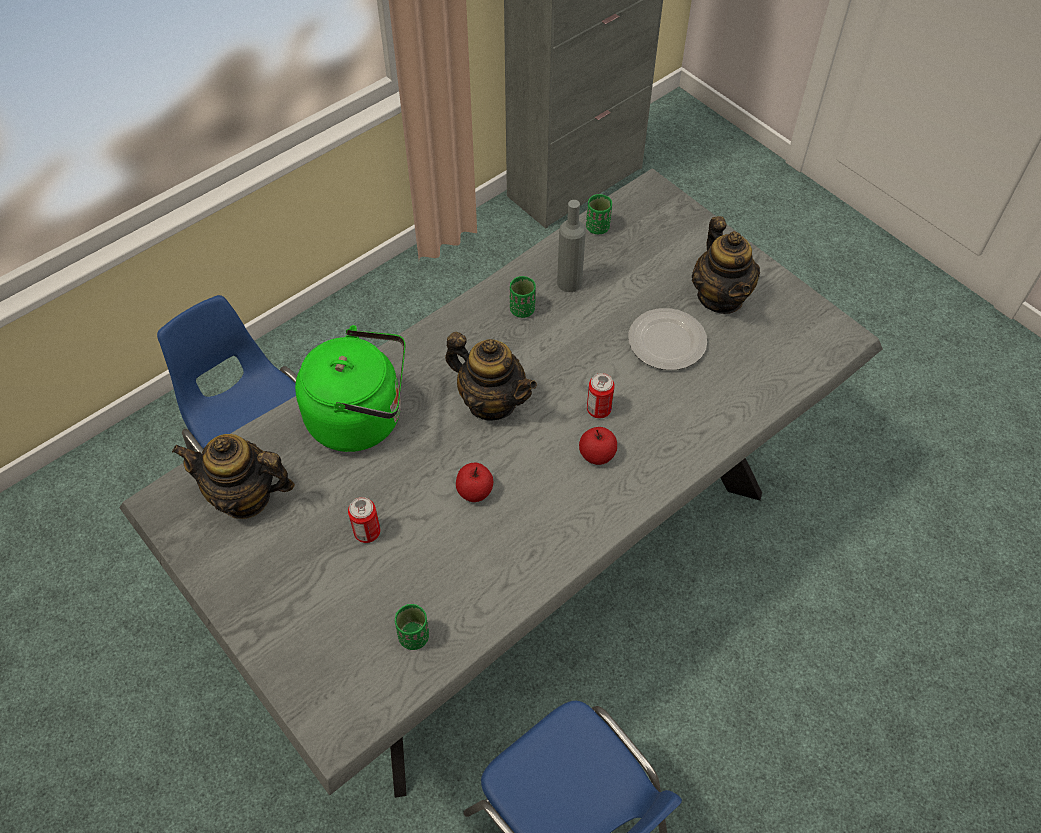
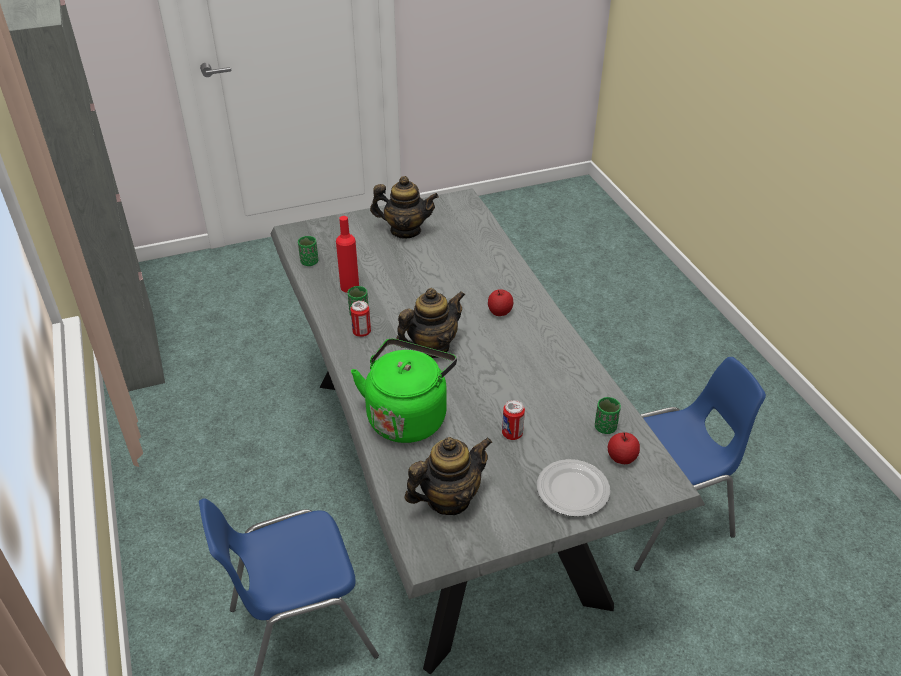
camera: 70 degrees left, 15 degrees down
teapot [172,434,295,519] -> teapot turned 150 degrees counterclockwise [404,437,492,515]
apple [456,463,493,502] -> apple moved to [608,432,640,464]
grey bottle [557,200,586,292] -> red bottle [336,216,359,293]
can [587,373,615,418] -> can moved to [350,301,371,337]
plate [628,308,707,370] -> plate moved to [537,459,610,517]

